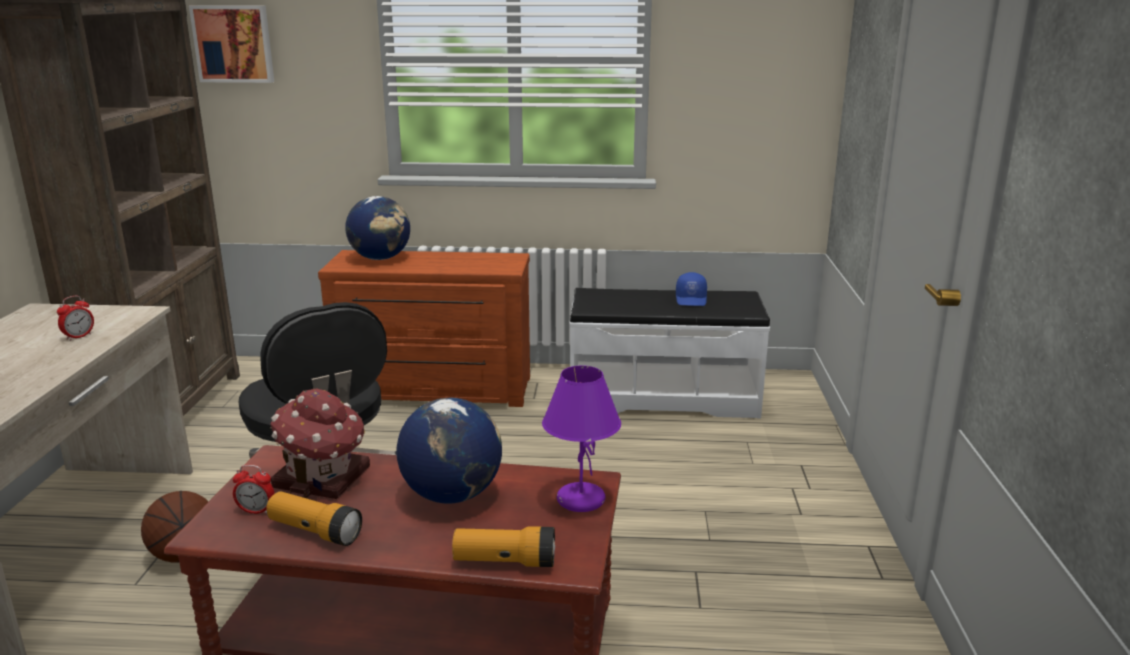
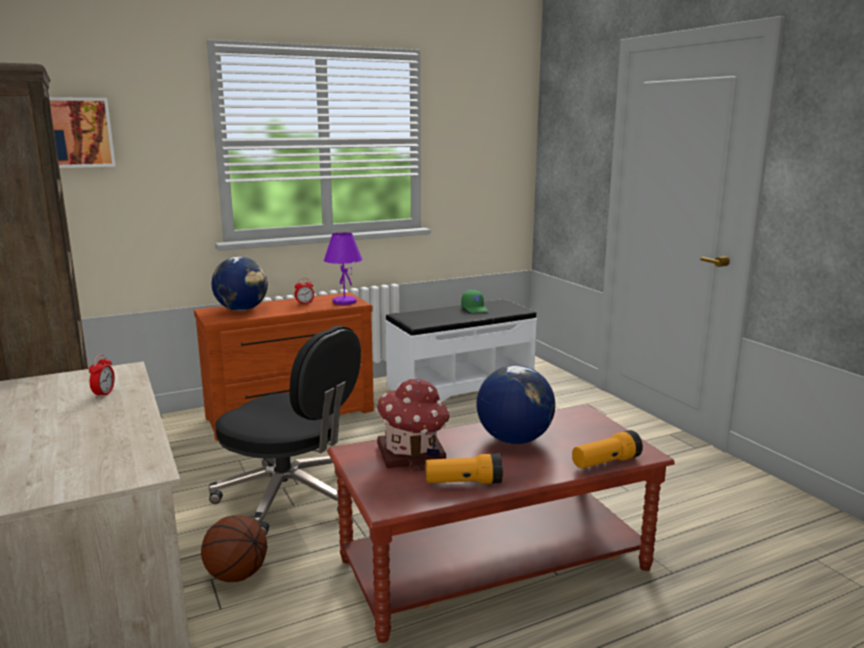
camera: 30 degrees left, 5 degrees down
alarm clock [233,465,275,514] -> alarm clock moved to [295,278,314,304]
purple table lamp [542,366,621,512] -> purple table lamp moved to [324,232,363,305]
blue cap [676,272,707,306] -> green cap [461,290,488,313]

